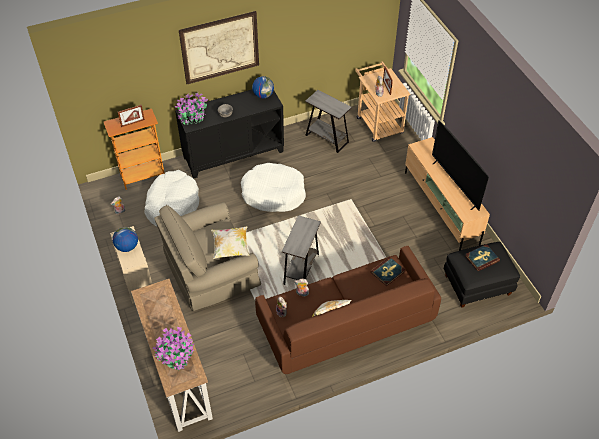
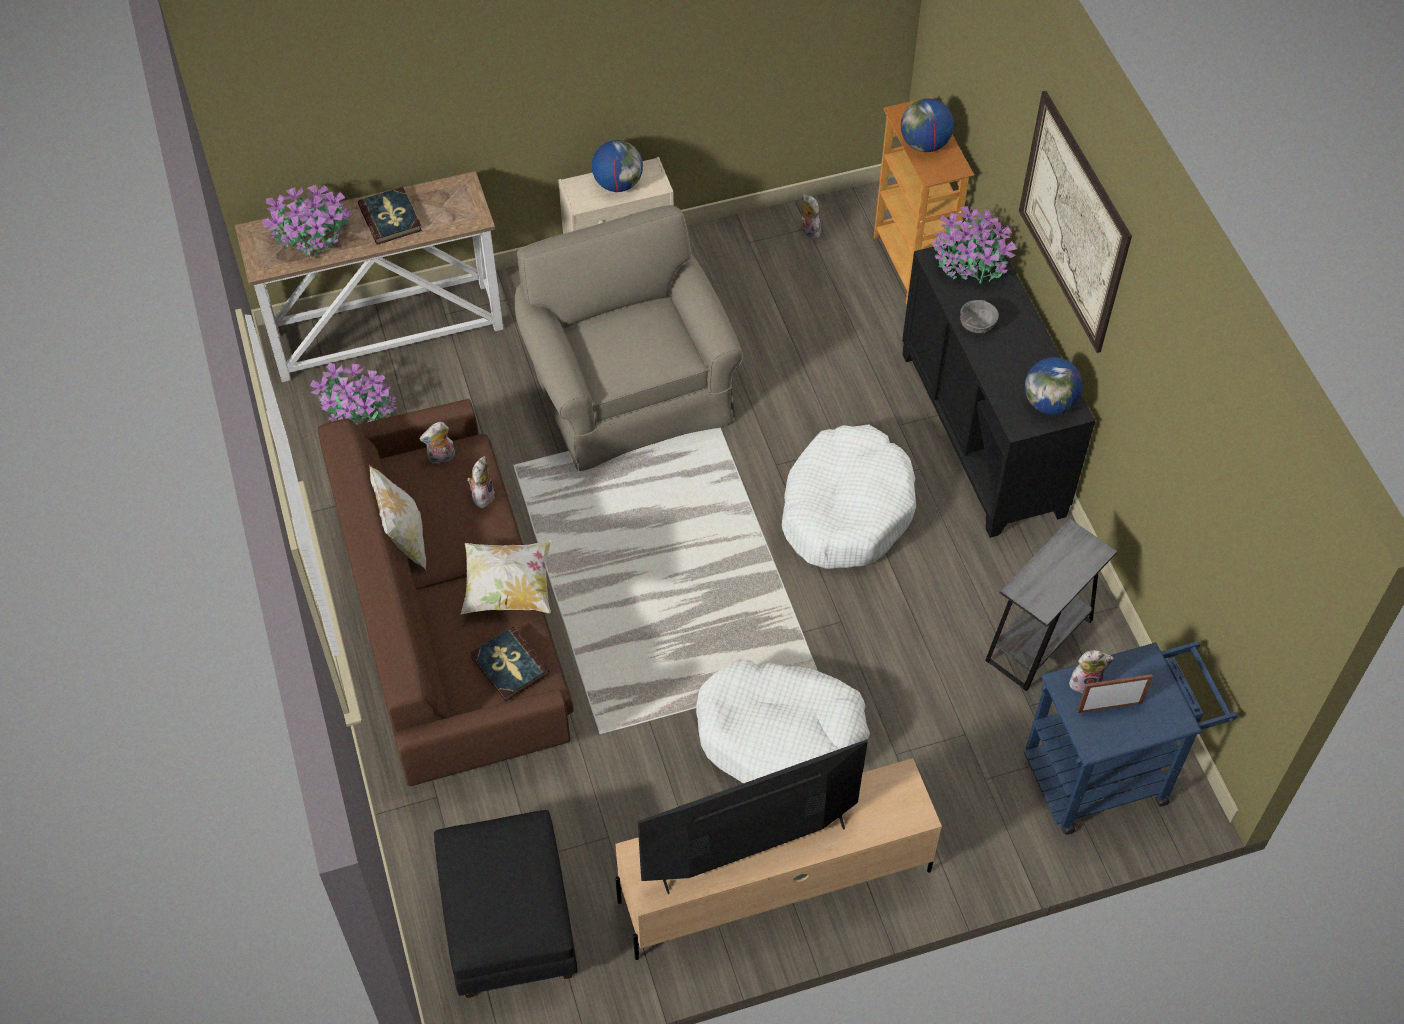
camera: 95 degrees right, 5 degrees up
picture frame [118,105,145,127] -> globe [901,98,954,152]
white dog bed [144,170,199,227] -> white dog bed moved to [696,658,870,783]
pillow [211,226,250,259] -> pillow moved to [461,540,552,614]
grey side table [282,215,321,285] -> none
beige cart [355,61,410,142] -> blue cart [1024,642,1238,835]
book [465,244,500,271] -> book moved to [358,187,422,245]
none -> potted plant [310,363,397,425]

